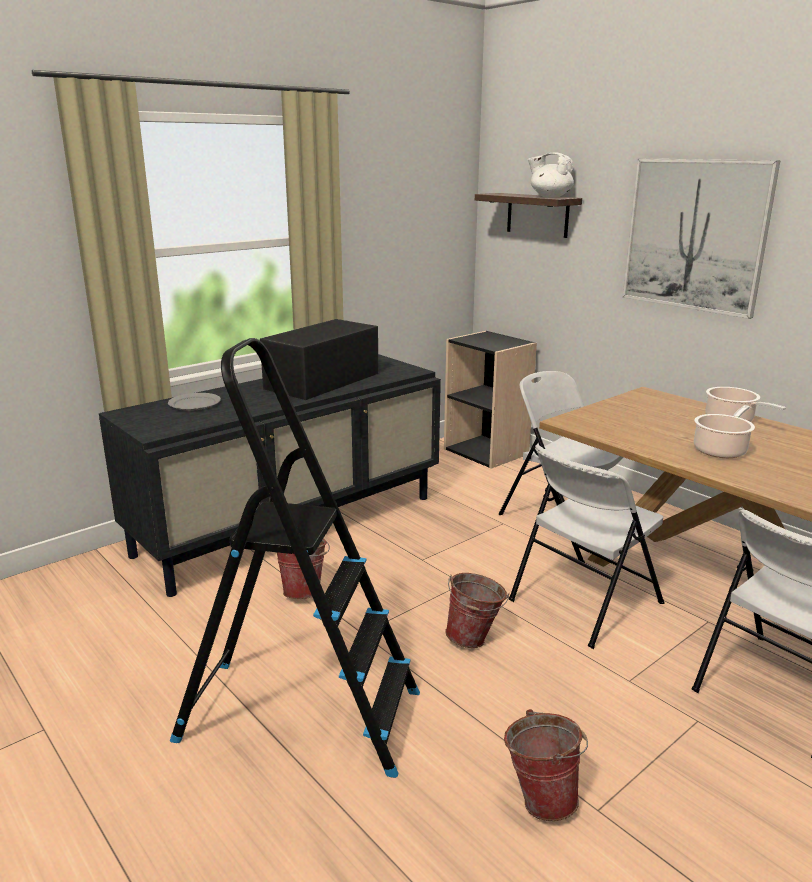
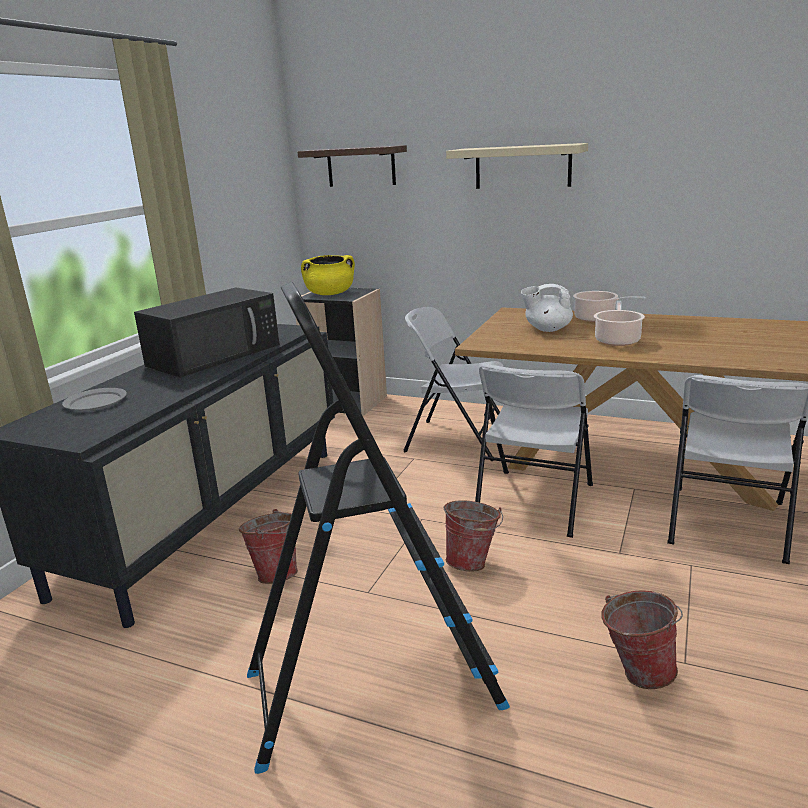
camera: 25 degrees left, 0 degrees up
black microwave [260,319,378,400] -> black microwave turned 150 degrees counterclockwise [134,287,280,378]
white teapot [528,153,574,198] -> white teapot moved to [521,284,573,332]
picture [623,158,780,319] -> beige shelf [446,143,588,189]
none -> yellow cooking pot [301,255,355,295]

